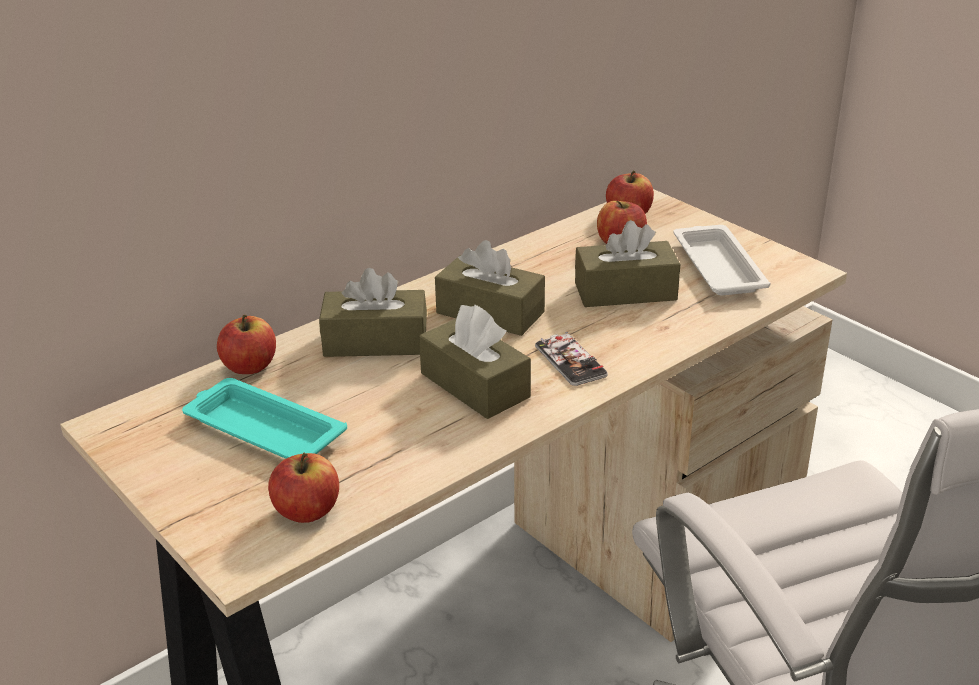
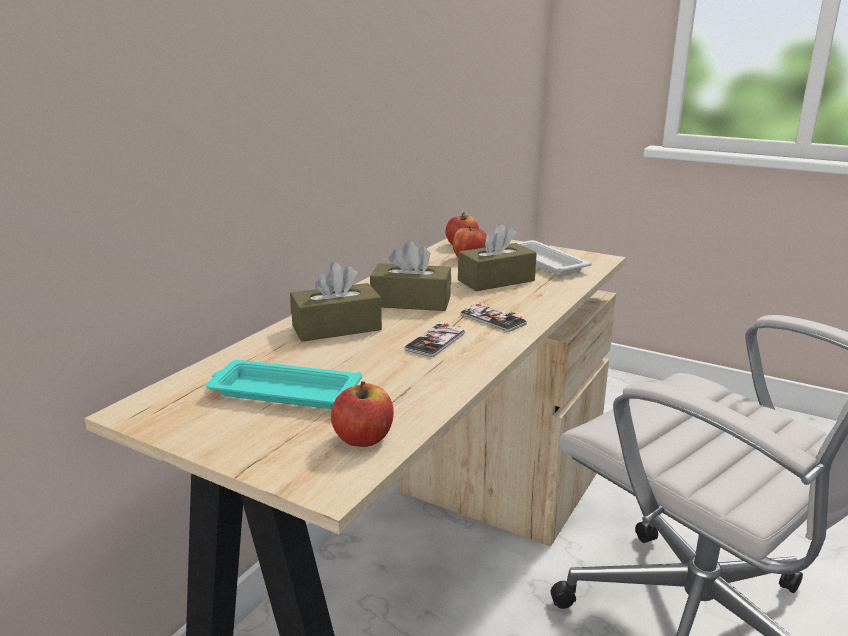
camera: 20 degrees left, 10 degrees down
apple [217,315,276,374] -> none
brown tissue box [419,304,531,419] -> phone [404,321,465,357]

